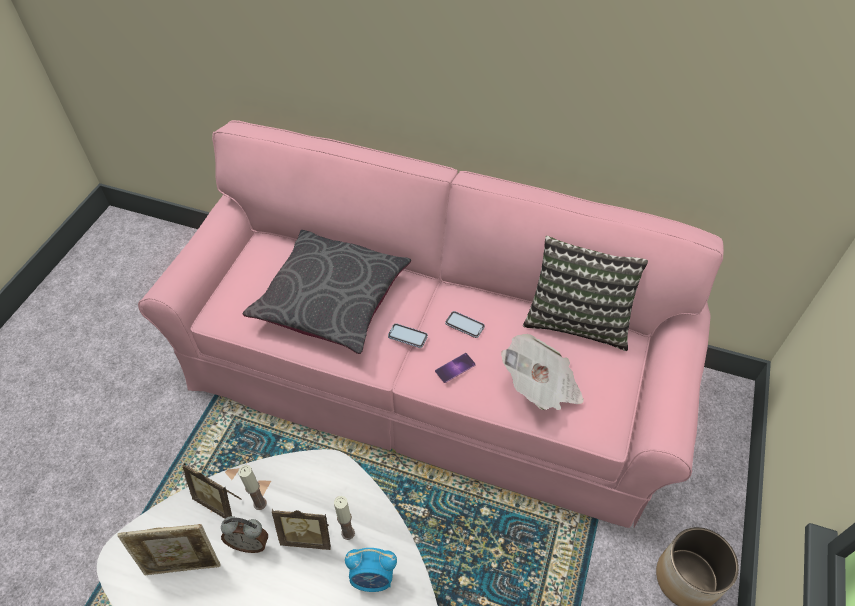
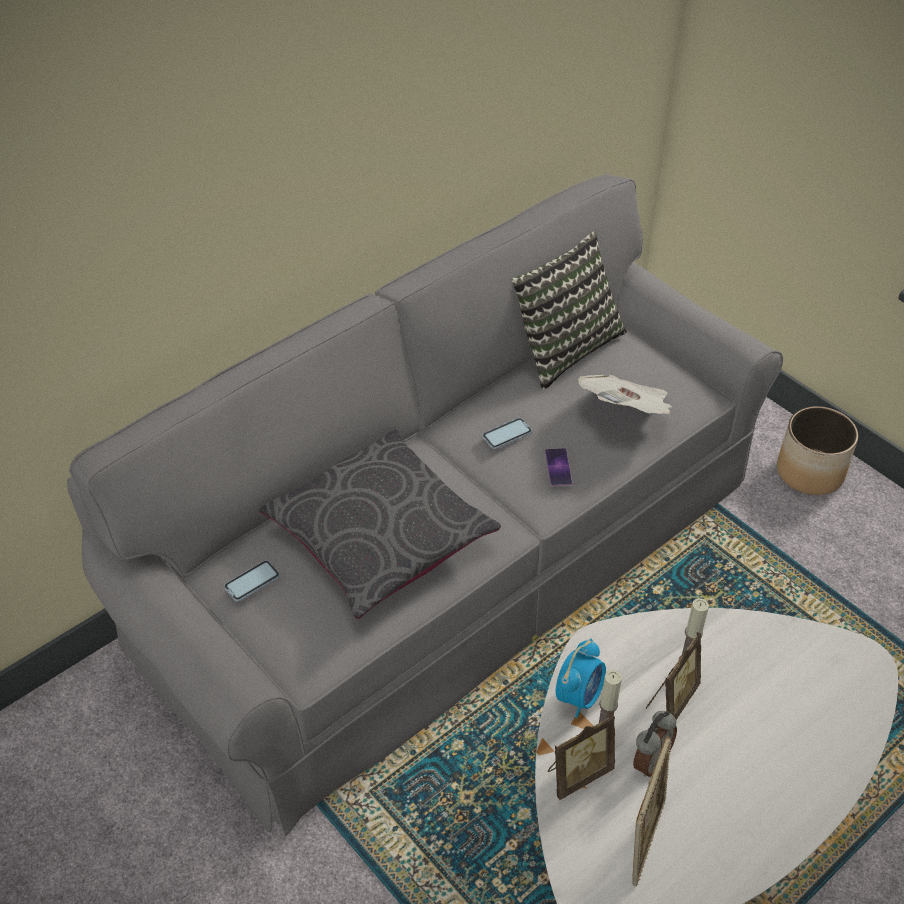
camera: 60 degrees left, 5 degrees down
pink sofa [138,120,724,528] -> grey sofa [67,174,783,836]
alarm clock [345,548,397,592] -> alarm clock moved to [556,639,606,718]
phone [388,323,428,348] -> phone moved to [224,560,280,602]

